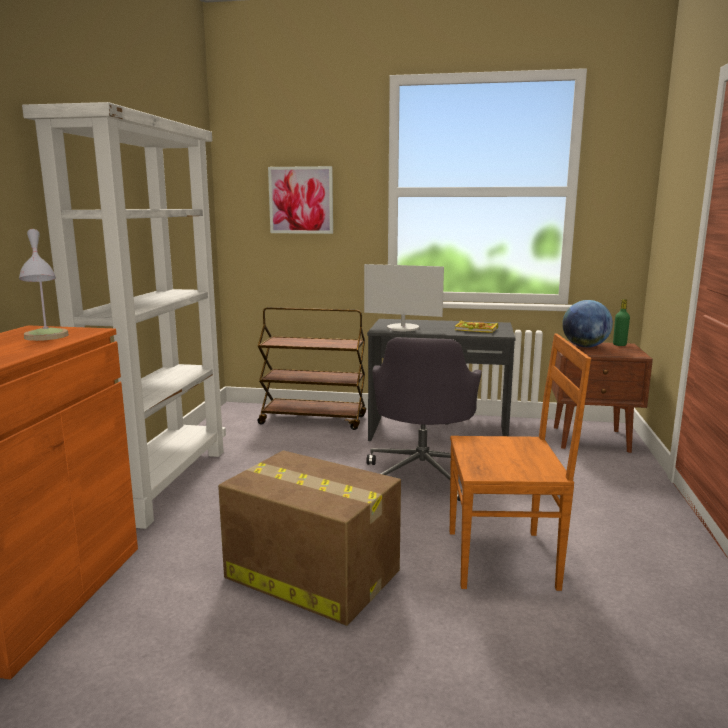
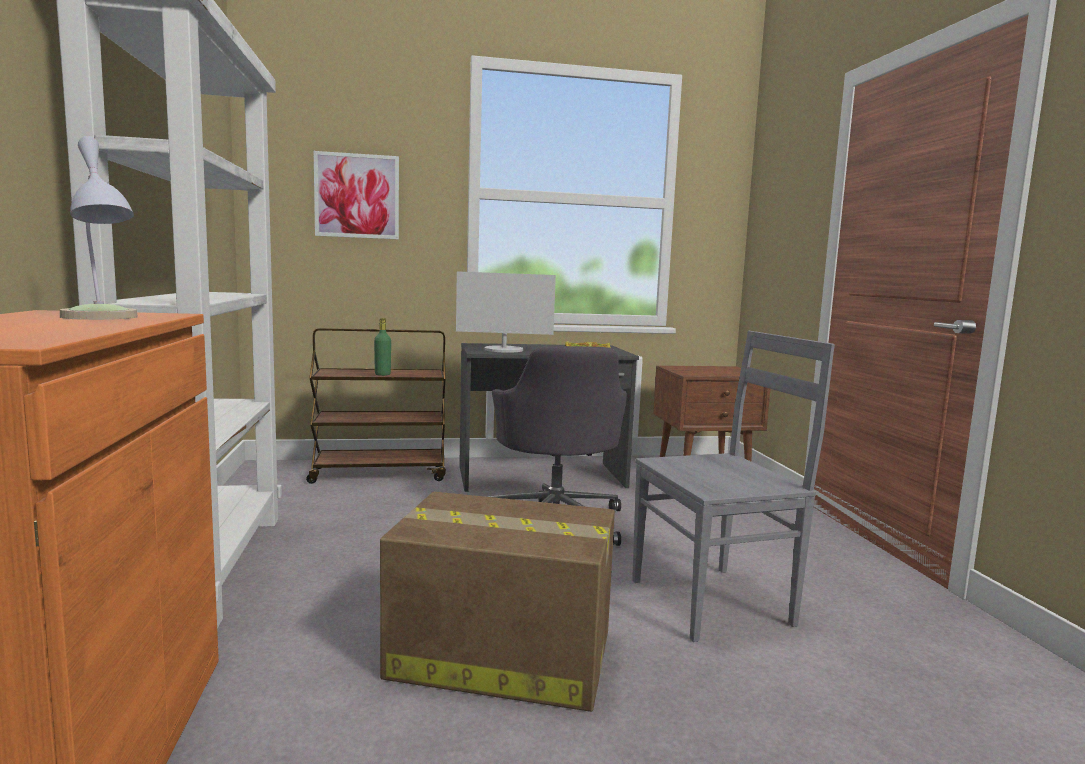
camera: 20 degrees left, 5 degrees down
brown chair [450,334,591,591] -> grey chair [632,331,835,642]
globe [562,300,613,347] -> none
green bottle [613,299,630,346] -> green bottle moved to [374,318,391,376]

